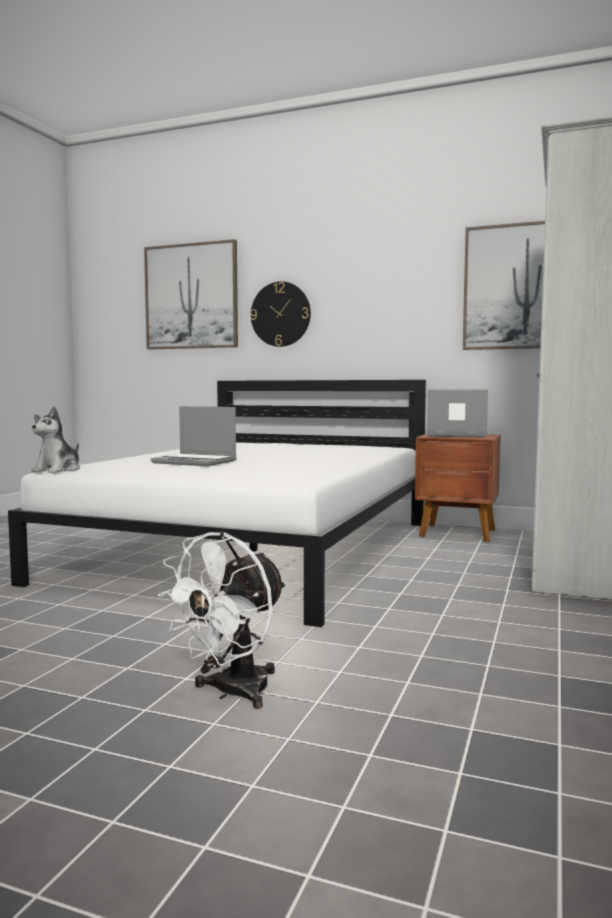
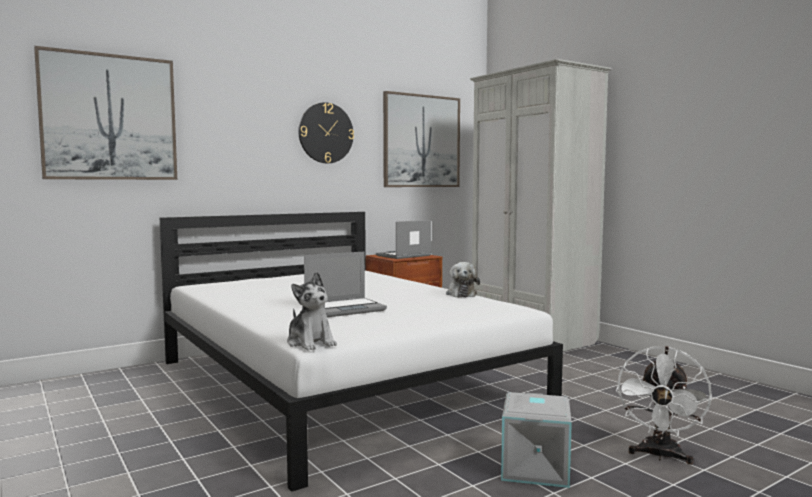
camera: 55 degrees left, 0 degrees up
white fan [158,532,286,709] -> white fan turned 45 degrees clockwise [616,346,712,465]
wall clock [250,281,311,347] -> wall clock moved to [298,102,354,163]
none -> plush toy [446,262,480,297]
none -> grey storage box [501,392,572,488]

